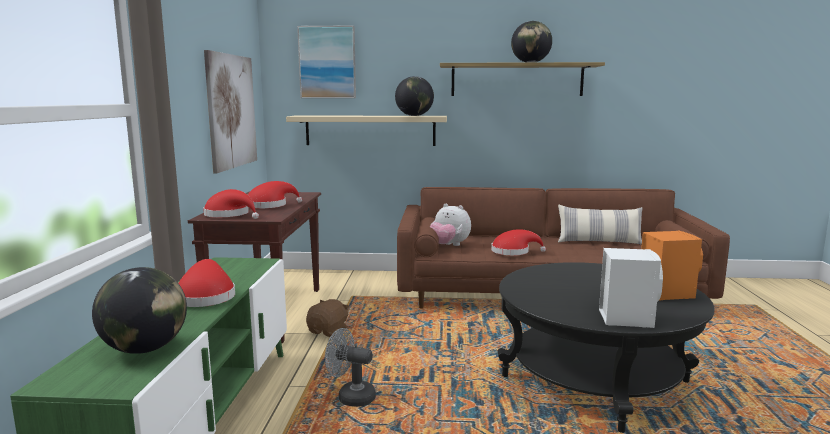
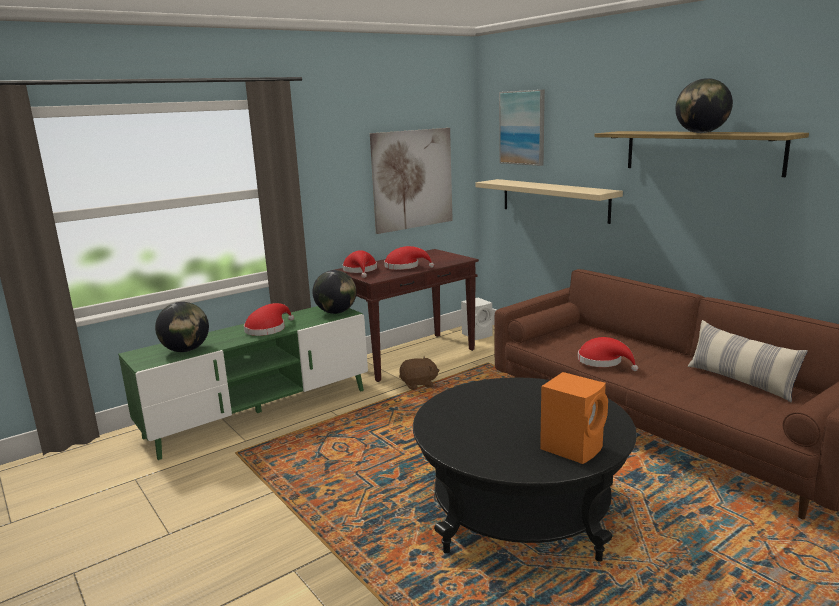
camera: 50 degrees right, 5 degrees up
grey fan [325,328,376,407] -> none
globe [395,76,434,116] -> globe moved to [313,270,357,314]
plush toy [430,204,471,246] -> none
white speaker [599,248,663,328] -> white speaker moved to [461,298,494,340]

